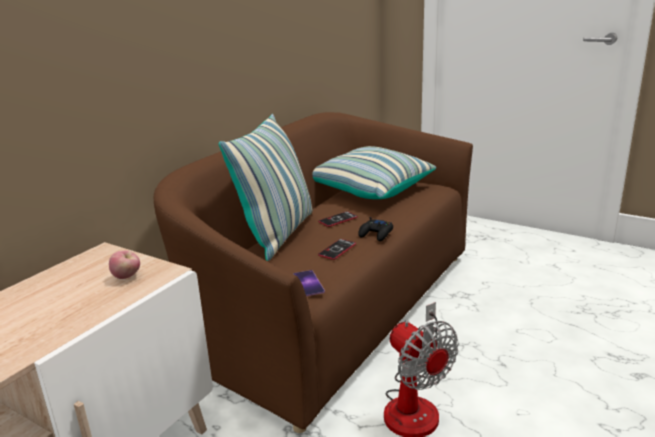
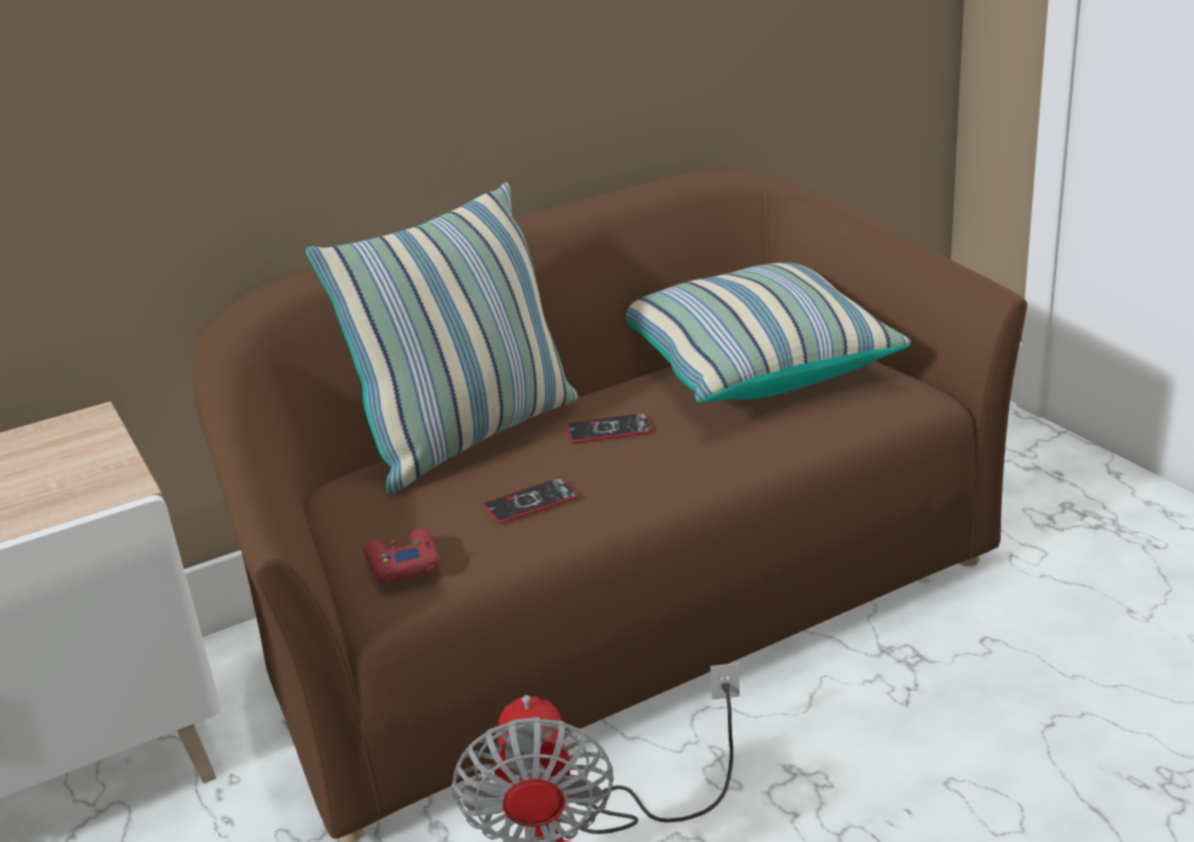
camera: 30 degrees right, 5 degrees up
apple [109,250,140,279] -> none
phone [293,270,325,296] -> red game controller [363,528,439,582]
black game controller [358,217,393,241] -> none

